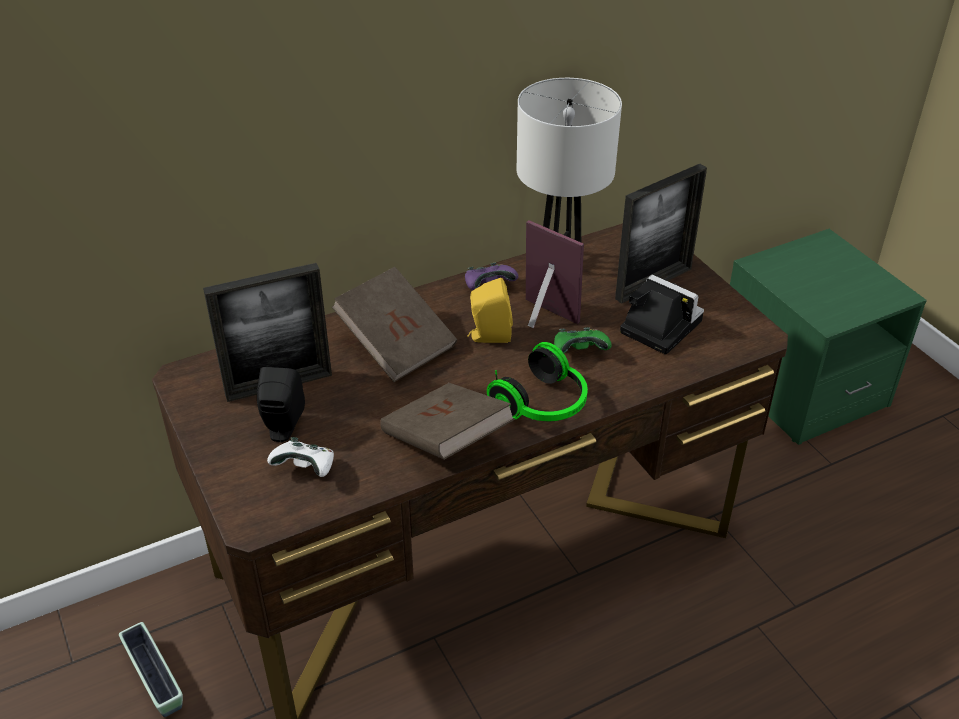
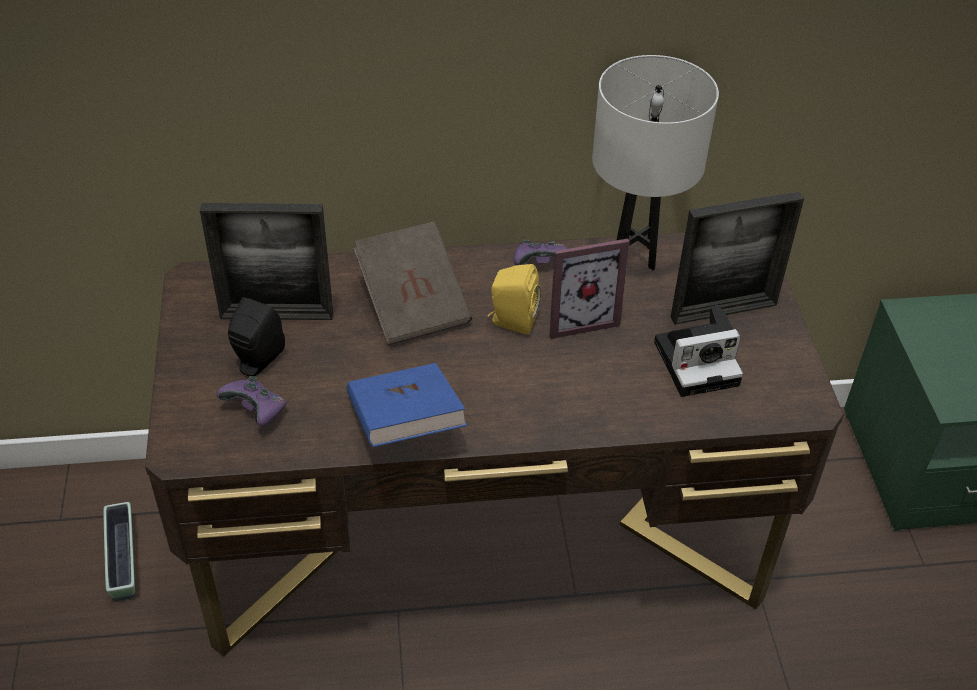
camera: 20 degrees right, 5 degrees up
white game controller [267,437,334,477] -> purple game controller [216,376,287,426]
brown book [380,383,515,460] -> blue book [347,363,467,447]
headphones [487,342,588,421] -> none
picture frame [526,220,584,328] -> picture frame turned 105 degrees clockwise [550,238,630,339]
green game controller [554,327,612,353] -> none
camera [620,275,704,355] -> camera turned 105 degrees clockwise [654,305,743,397]

